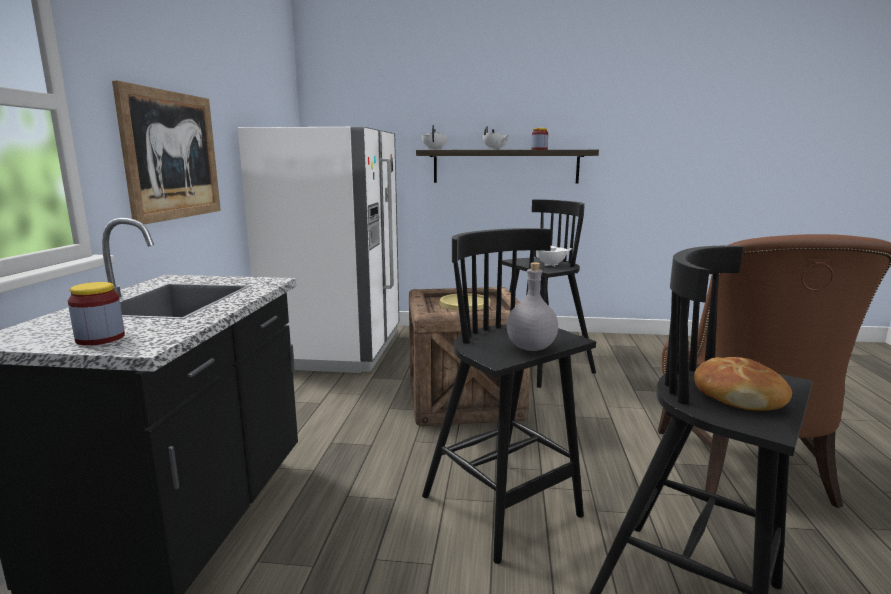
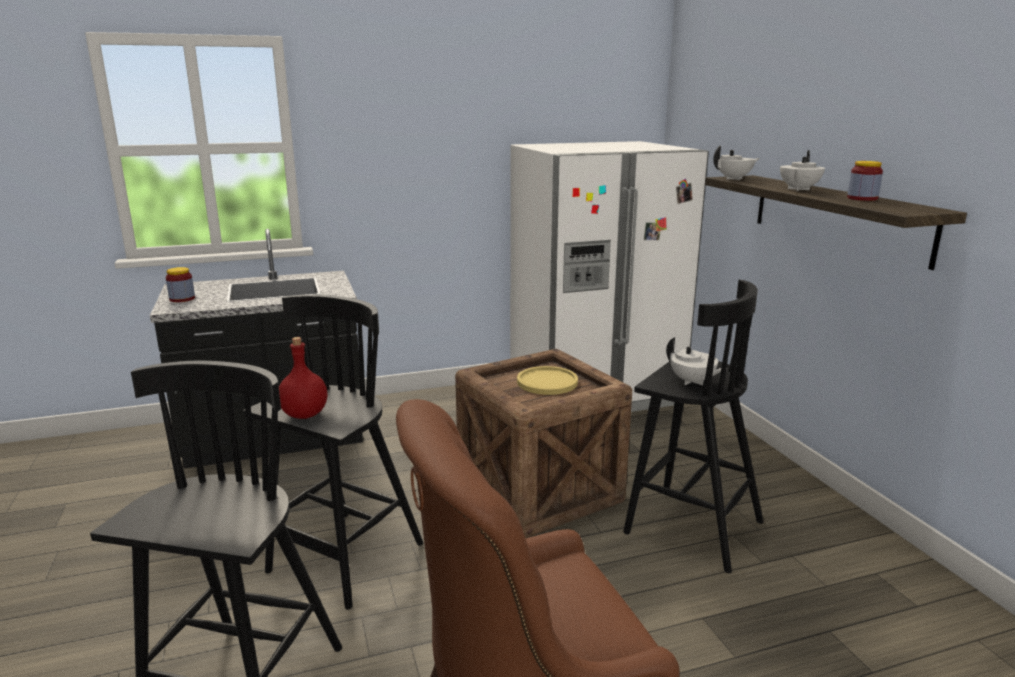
camera: 65 degrees right, 5 degrees up
picture [112,81,221,225] -> none
grey bottle [507,262,558,351] -> red bottle [279,337,327,419]
bread [694,357,792,411] -> none

